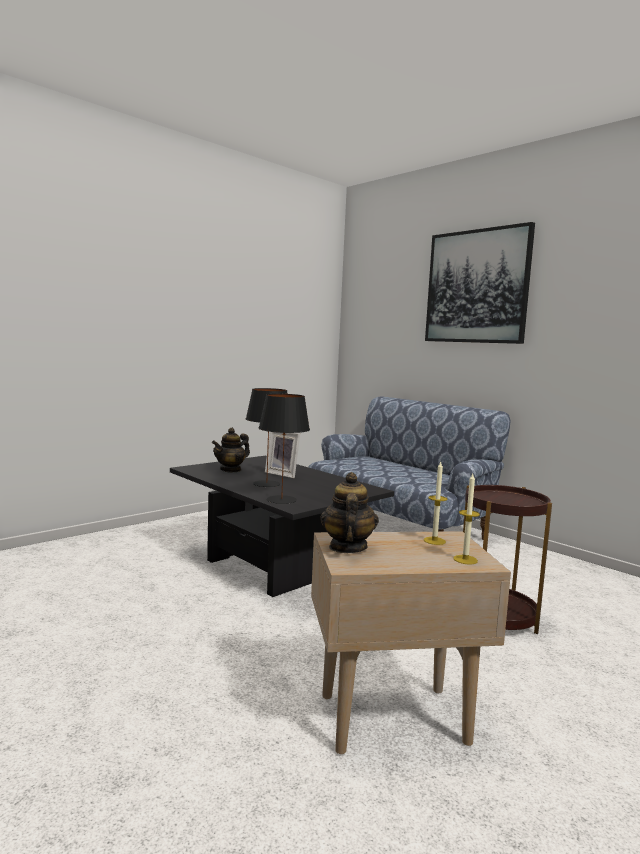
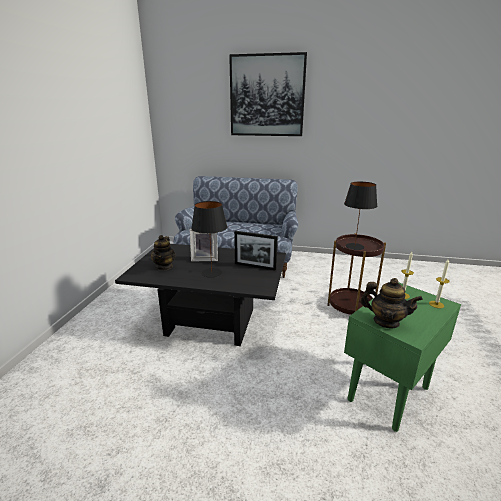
camera: 35 degrees left, 15 degrees up
black table lamp [259,394,310,504] -> black table lamp moved to [344,182,377,250]
beige side table [311,531,511,754] -> green side table [344,283,461,432]
teapot [321,472,379,553] -> teapot turned 150 degrees clockwise [360,278,423,329]
none -> picture frame [234,231,278,271]

